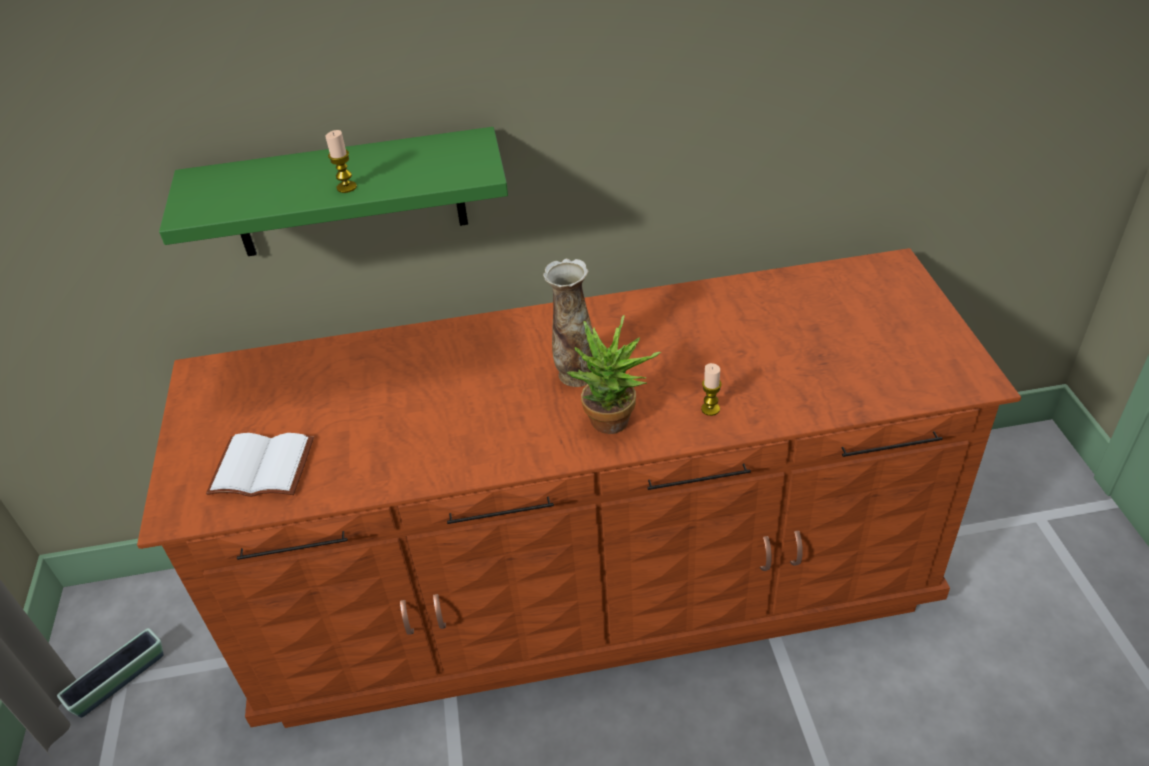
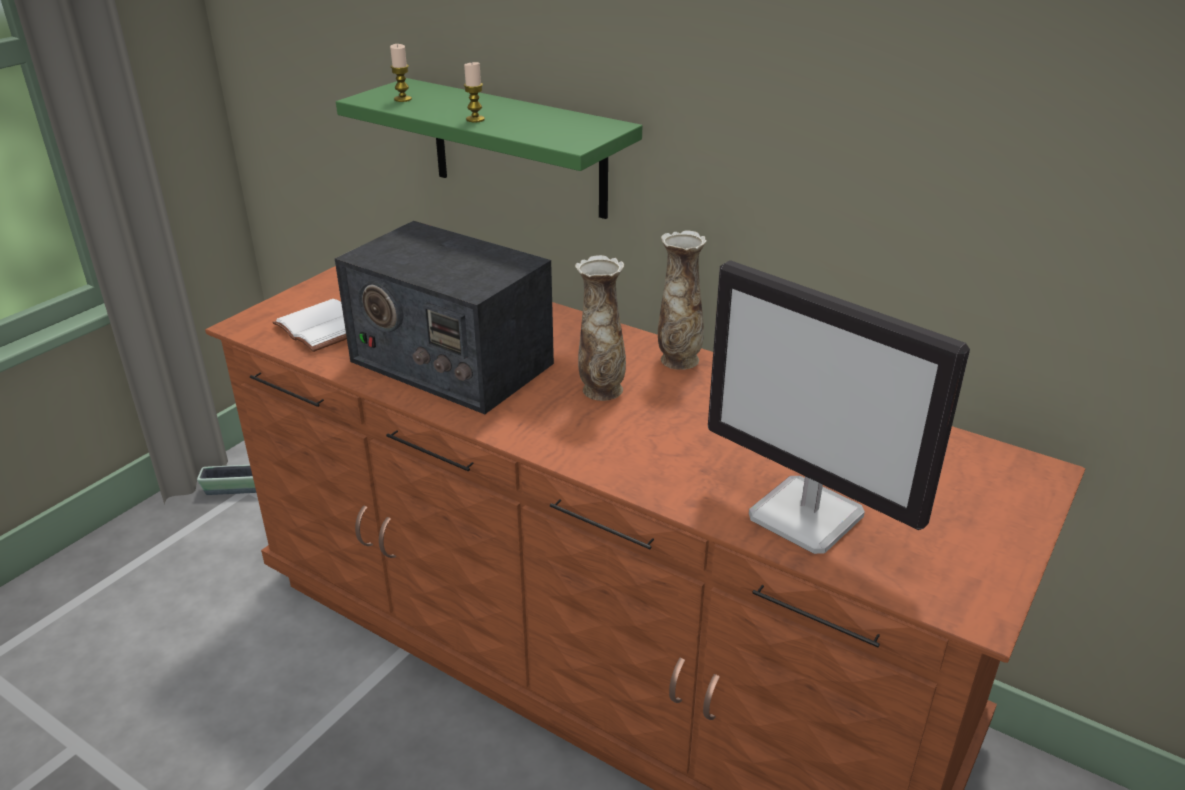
camera: 40 degrees right, 10 degrees down
potted plant [566,315,661,434] -> none
candle [701,363,722,416] -> candle moved to [390,44,412,102]
none -> radio [335,221,554,414]
none -> vase [658,231,707,370]
none -> monitor [708,260,970,554]

